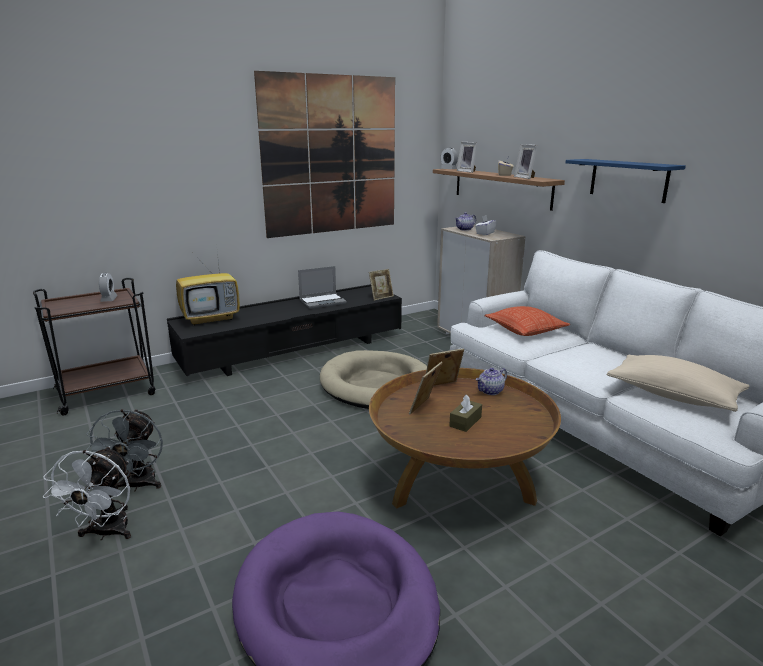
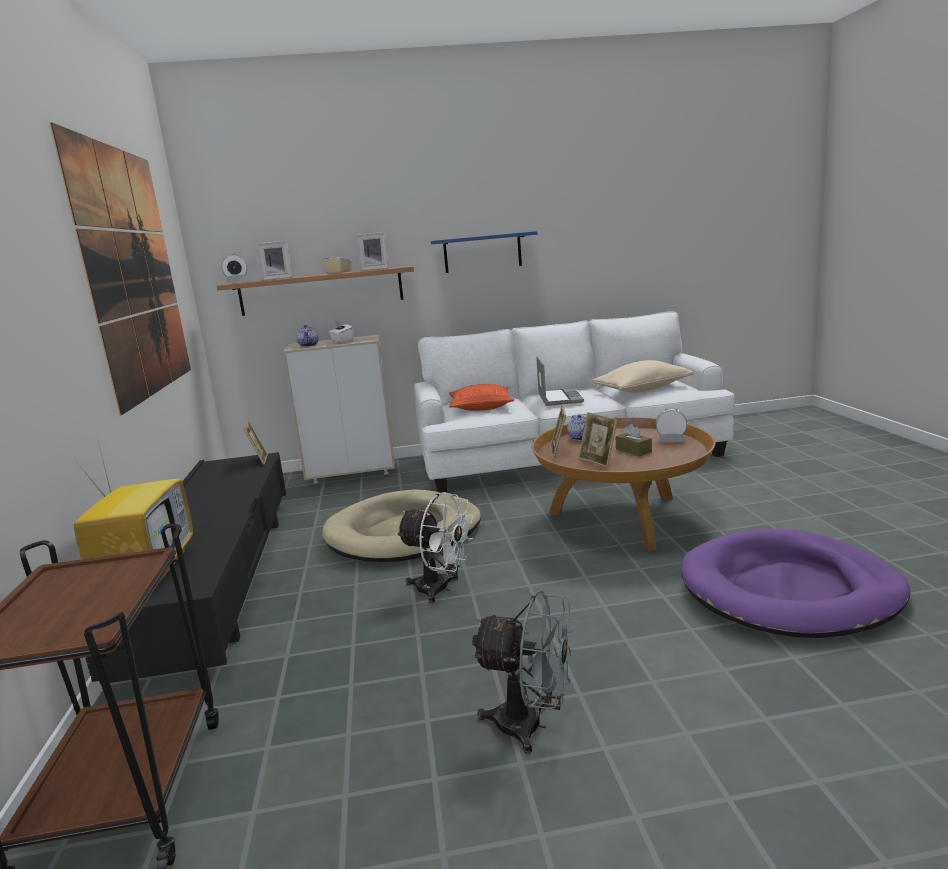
camera: 65 degrees left, 5 degrees down
white fan [43,446,131,540] -> white fan moved to [396,492,474,603]
alarm clock [99,273,118,302] -> alarm clock moved to [656,408,687,442]
laptop [298,266,347,309] -> laptop moved to [536,356,584,406]

